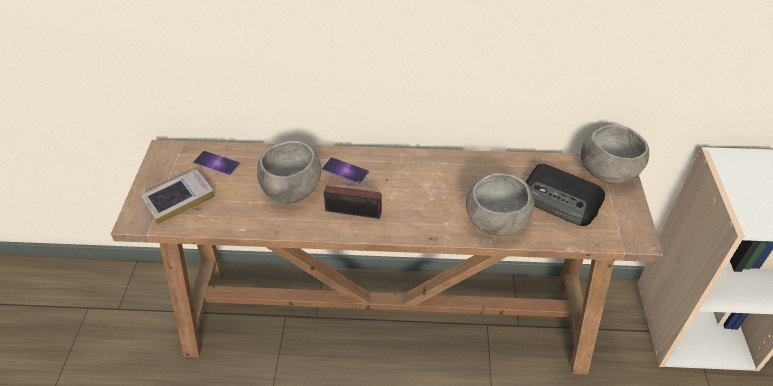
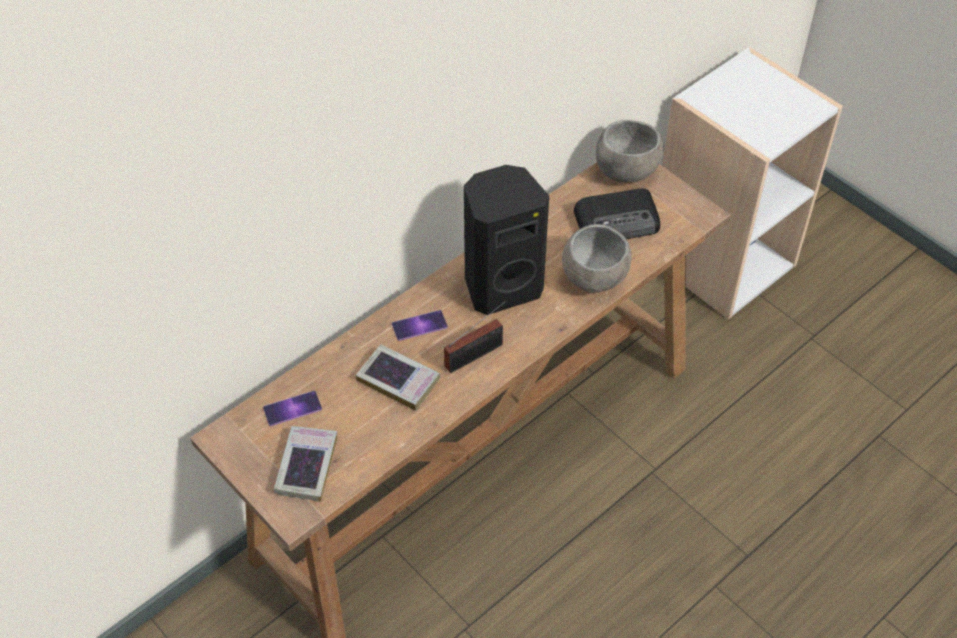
camera: 45 degrees left, 5 degrees up
grey bowl [257,141,321,204] -> book [356,344,440,411]
none -> black speaker [464,165,549,315]

